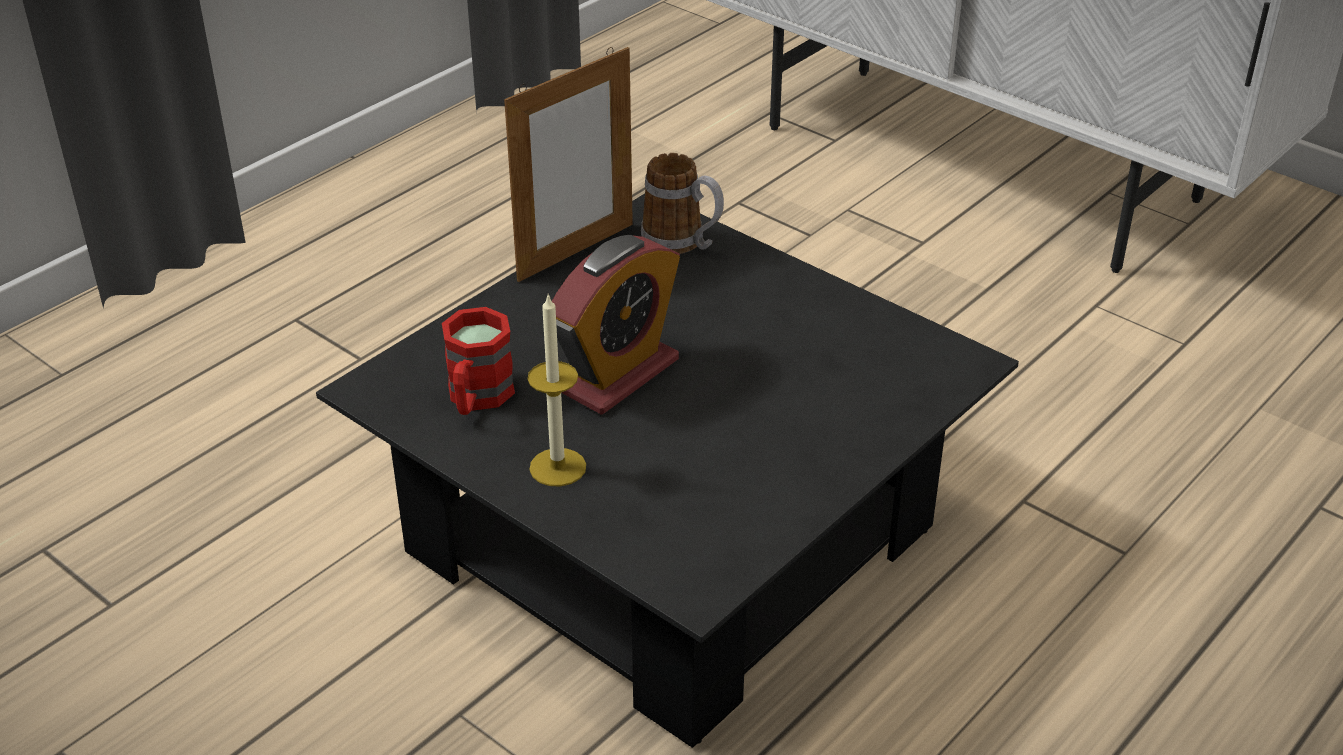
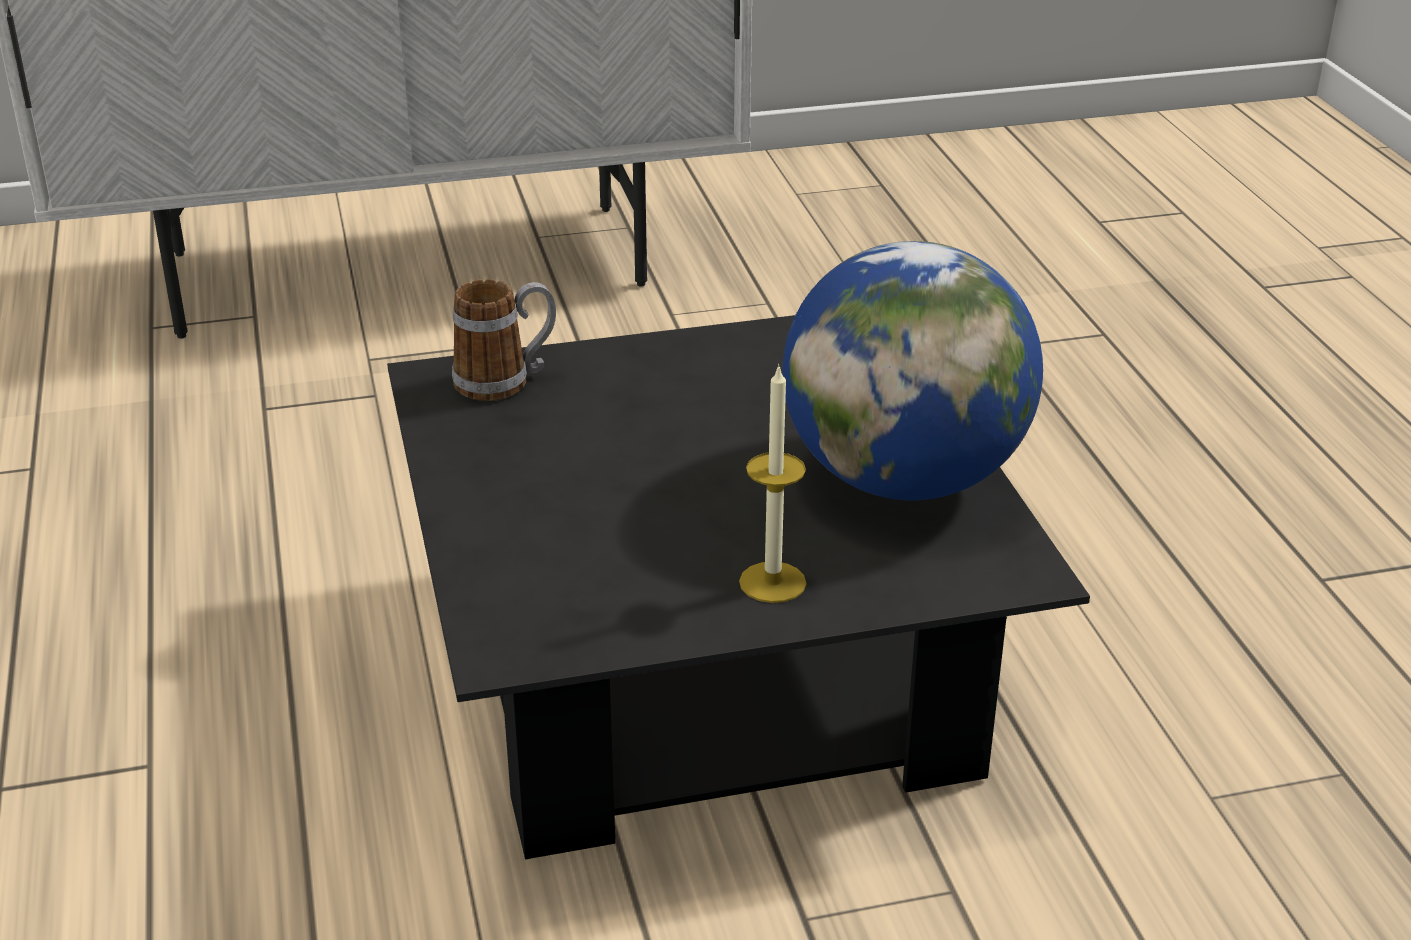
camera: 55 degrees left, 5 degrees down
red mug [442,307,515,415] -> none
picture frame [504,47,633,282] -> none
alarm clock [552,235,680,415] -> none
none -> globe [782,241,1043,500]

